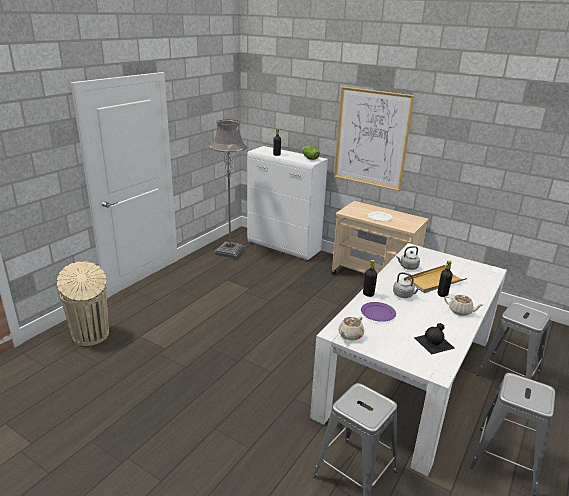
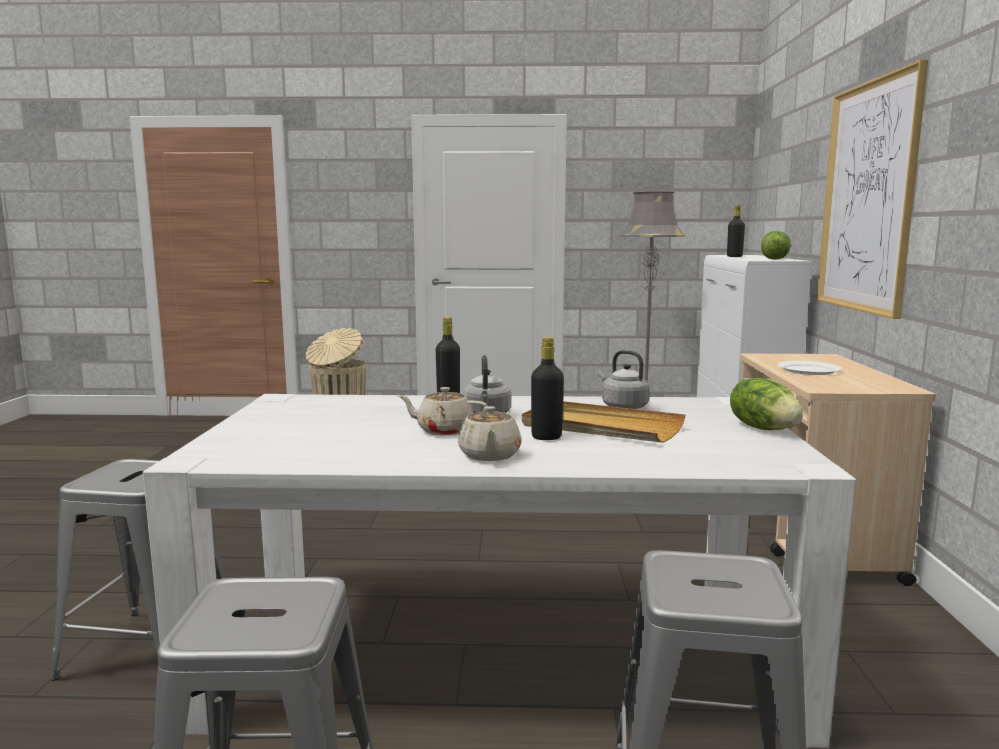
camera: 60 degrees right, 15 degrees down
beige teapot [339,316,364,341] -> beige teapot moved to [397,387,487,435]
purple plate [361,302,396,322] -> none
black bottle [414,323,454,355] -> none
none -> lettuce [730,378,803,430]

